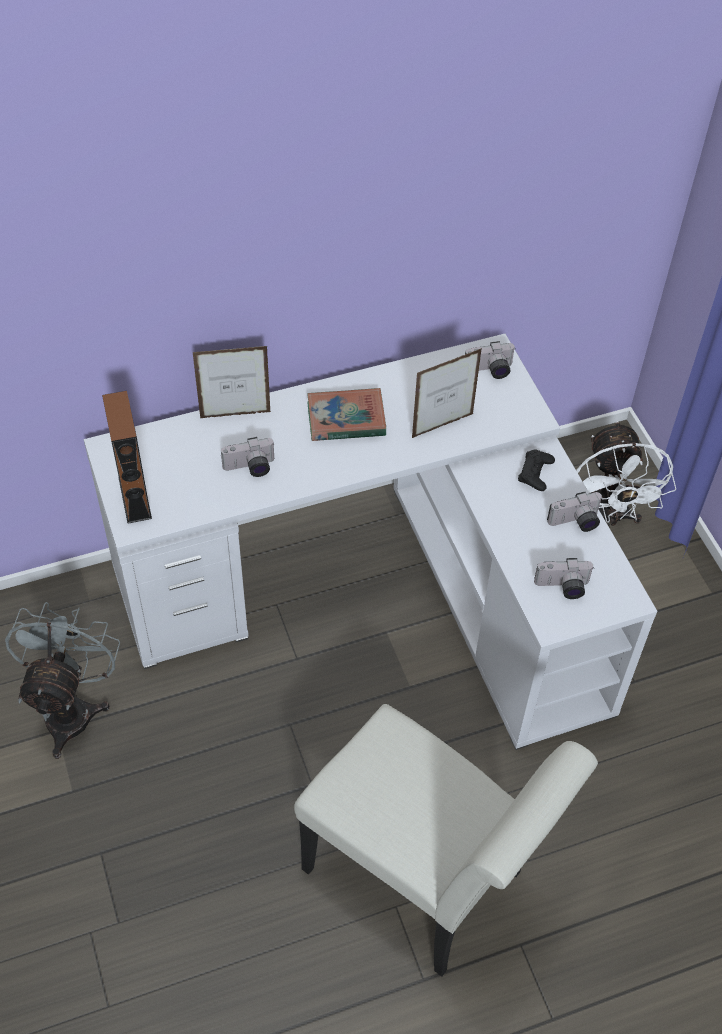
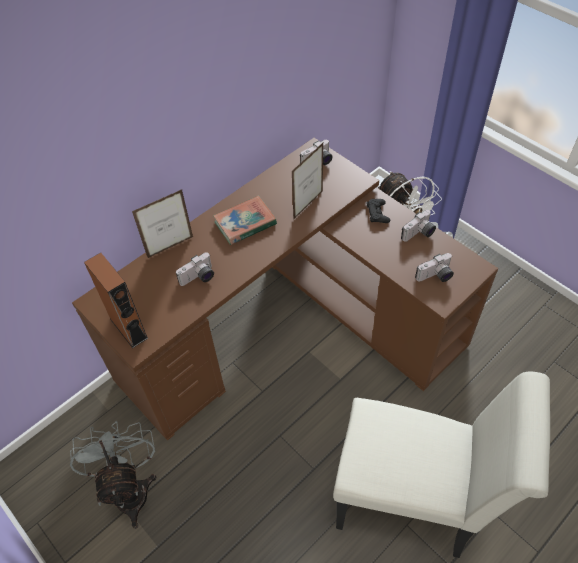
camera: 20 degrees left, 0 degrees up
white desk [84,334,657,750] -> brown desk [72,138,498,441]

